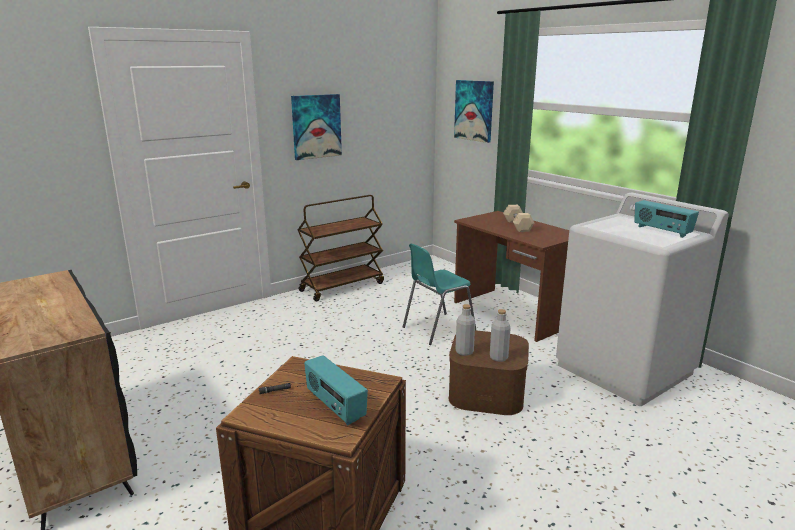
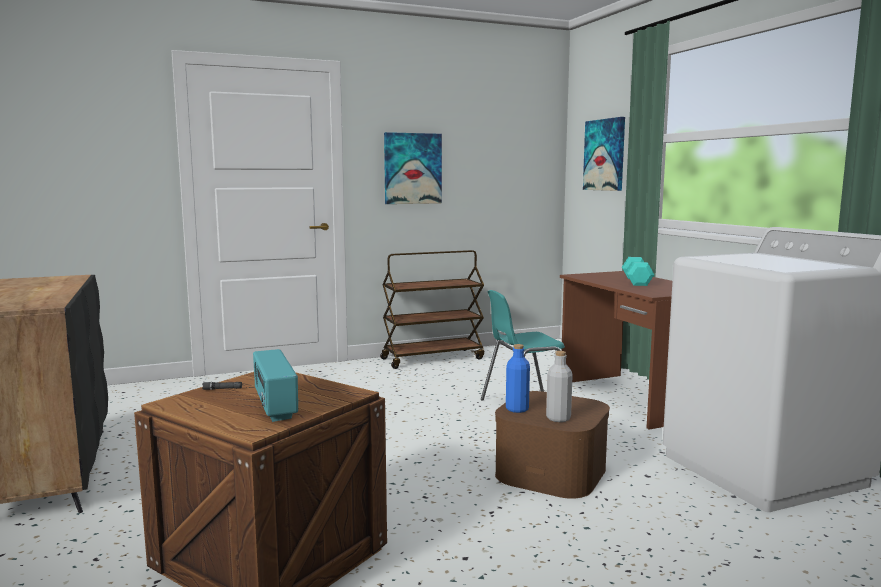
camera: 15 degrees right, 10 degrees down
grey bottle [456,304,475,356] -> blue bottle [506,344,530,413]
beige dumbbell [503,205,534,232] -> turquoise dumbbell [622,257,654,286]
radio [634,200,699,238] -> none

